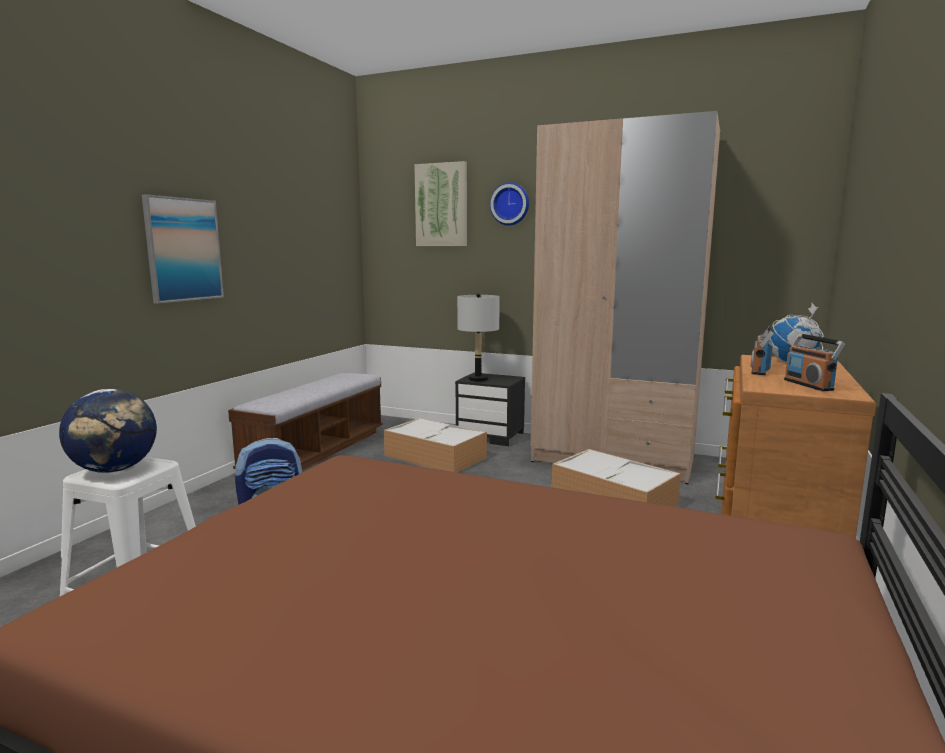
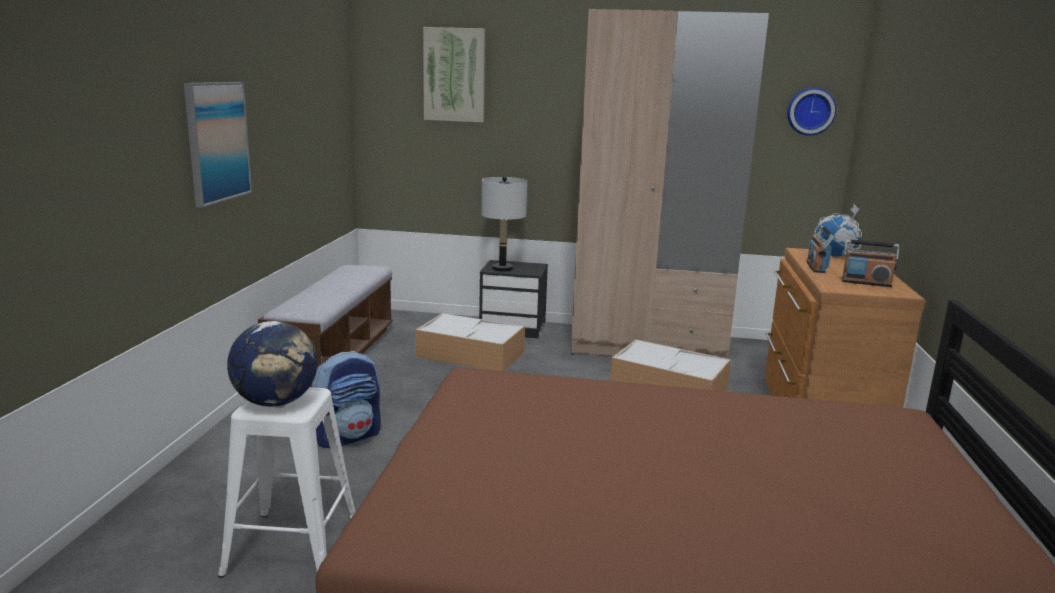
camera: 15 degrees left, 5 degrees up
wall clock [490,182,529,225] -> wall clock moved to [787,87,836,136]
radio [784,334,845,391] -> radio turned 45 degrees counterclockwise [842,239,899,287]

